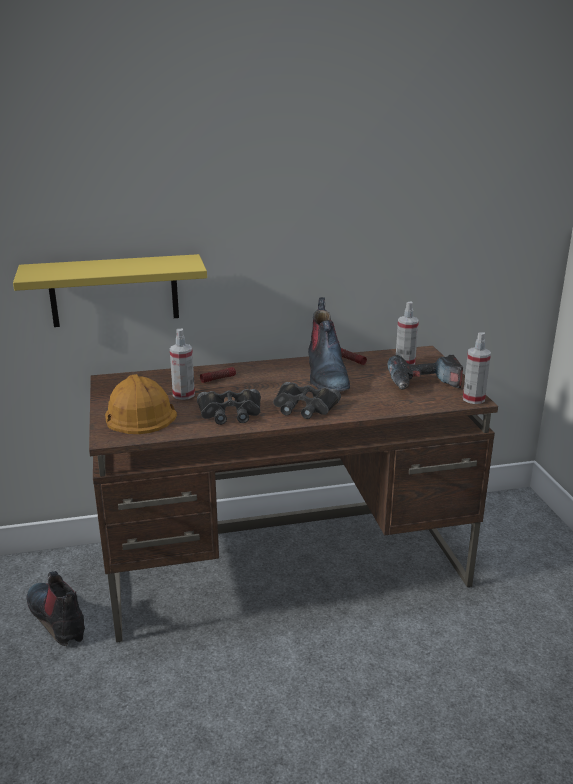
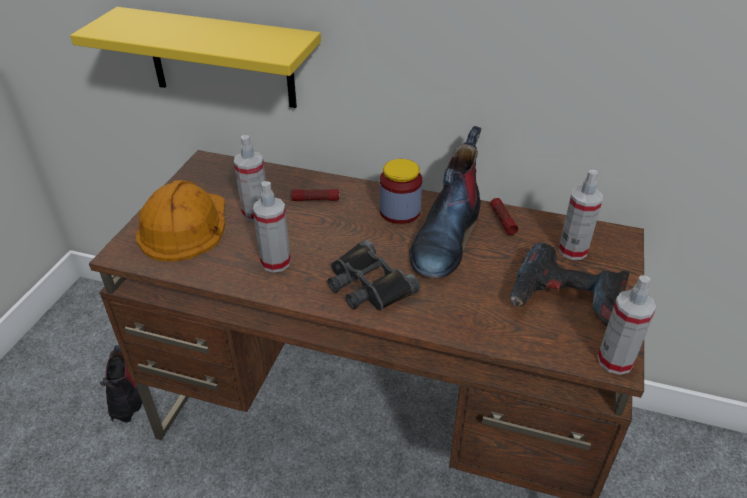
camera: 30 degrees right, 15 degrees up
black binoculars [197,389,261,425] -> spray bottle [253,181,291,273]
none -> jar [380,159,422,224]

